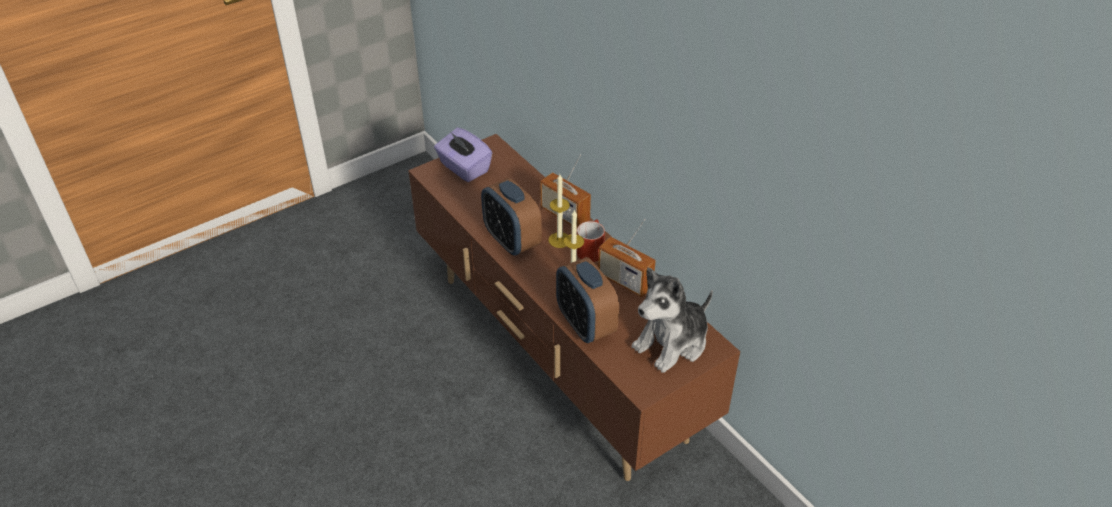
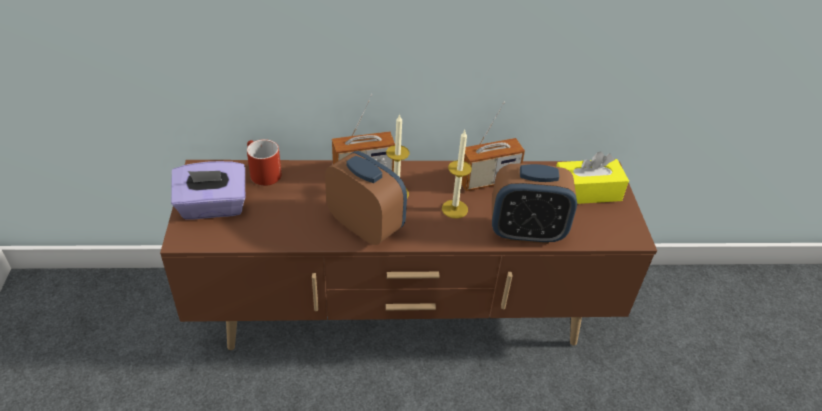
camera: 60 degrees left, 0 degrees up
alarm clock [481,178,542,256] -> alarm clock turned 135 degrees counterclockwise [325,151,407,245]
red mug [577,219,605,262] -> red mug moved to [247,139,282,186]
plush toy [632,267,713,373] -> yellow tissue box [556,151,629,204]

